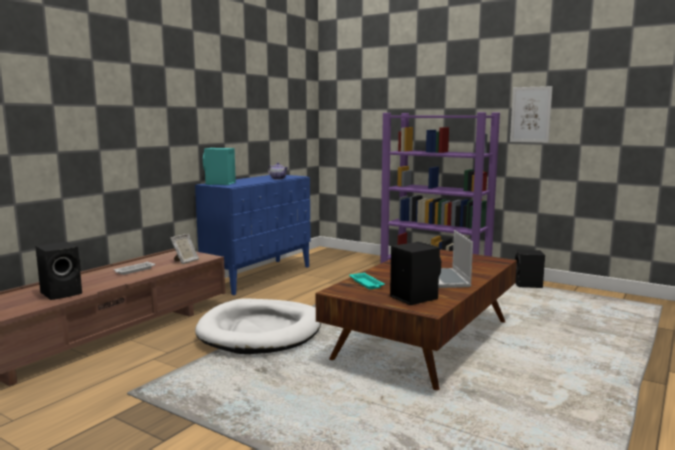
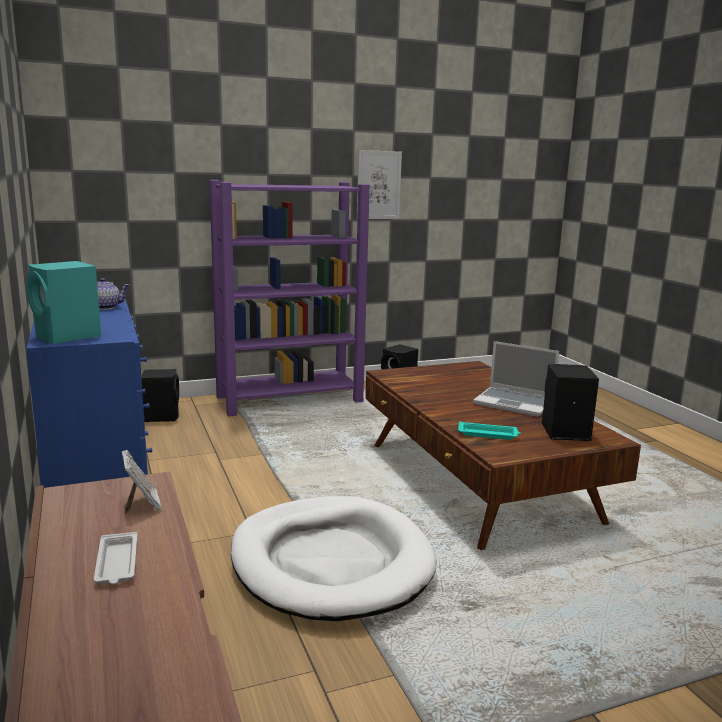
camera: 55 degrees left, 5 degrees up
black speaker [35,242,82,300] -> black speaker moved to [142,369,179,422]

